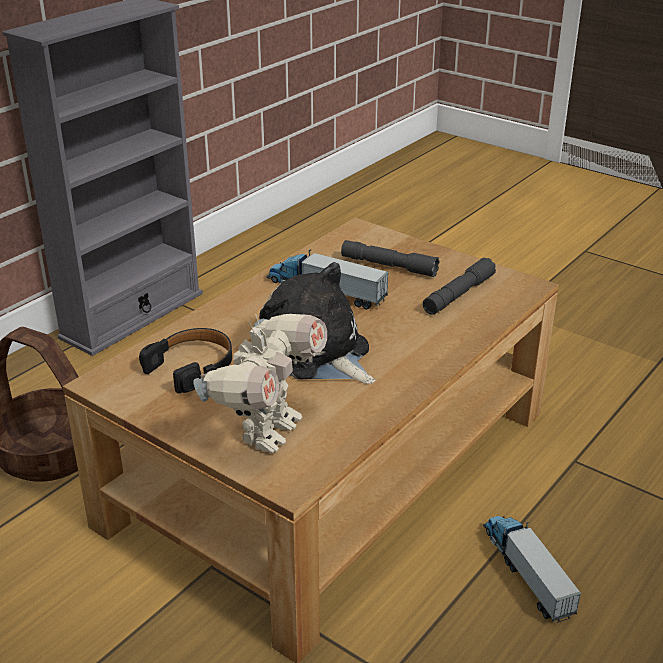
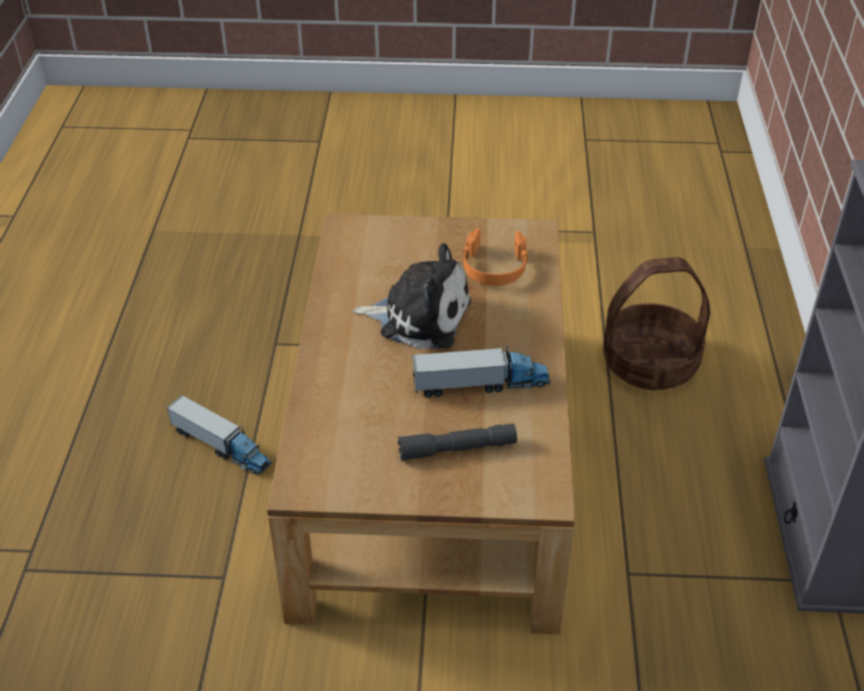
camera: 145 degrees right, 10 degrees up
black headphones [139,328,232,393] -> orange headphones [463,228,528,286]
toy robot [193,314,327,453] -> none
grey flashlight [423,257,496,315] -> none

